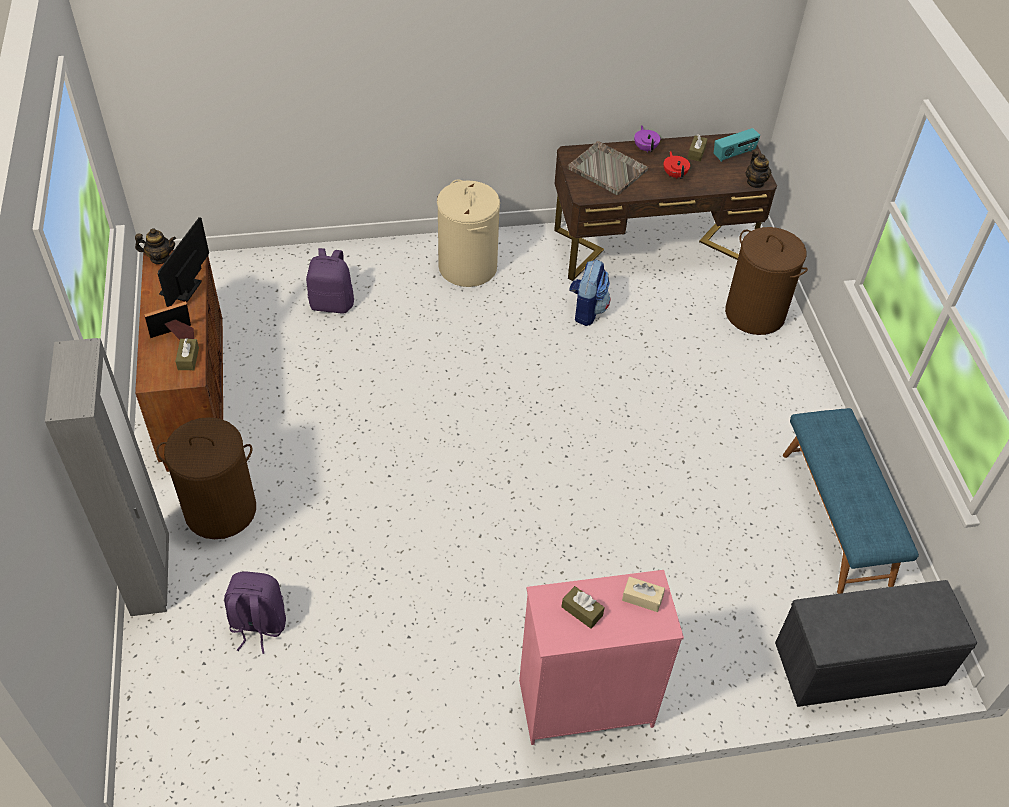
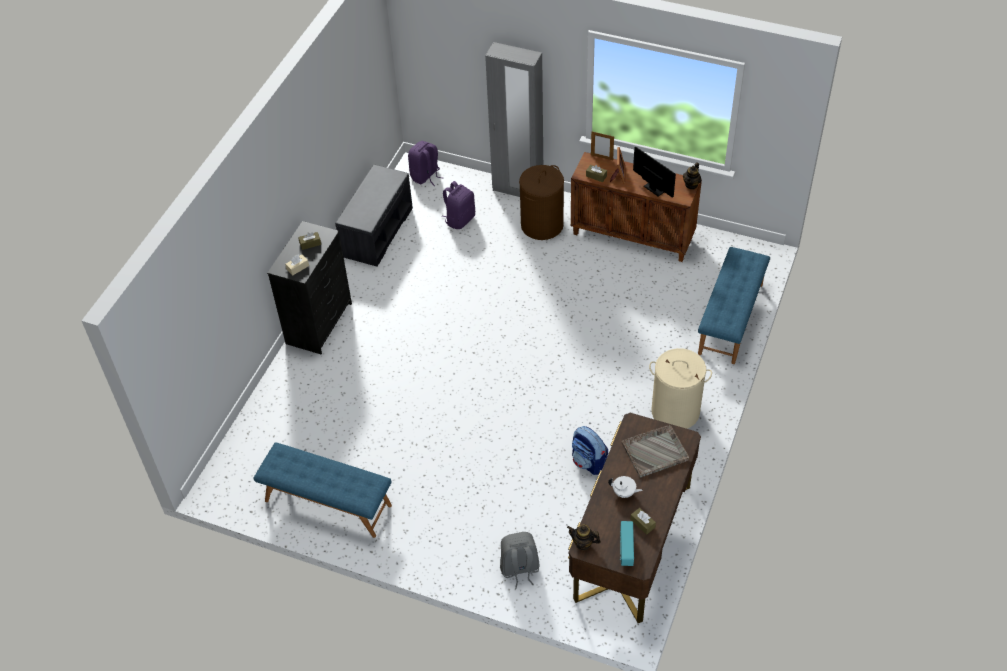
camera: 125 degrees right, 0 degrees up
purple backpack [306,248,354,314] -> purple backpack moved to [408,141,443,186]
pink dresser [519,570,684,745] -> black dresser [267,221,352,354]
purple teapot [634,125,660,153] -> none
red teapot [664,151,690,179] -> white teapot [608,476,643,498]
brown laundry basket [725,227,808,335] -> grey backpack [500,532,540,589]
grey bench [775,580,977,707] -> grey bench moved to [335,165,413,267]
none -> picture frame [591,131,614,160]
none -> blue bench [698,247,770,364]

